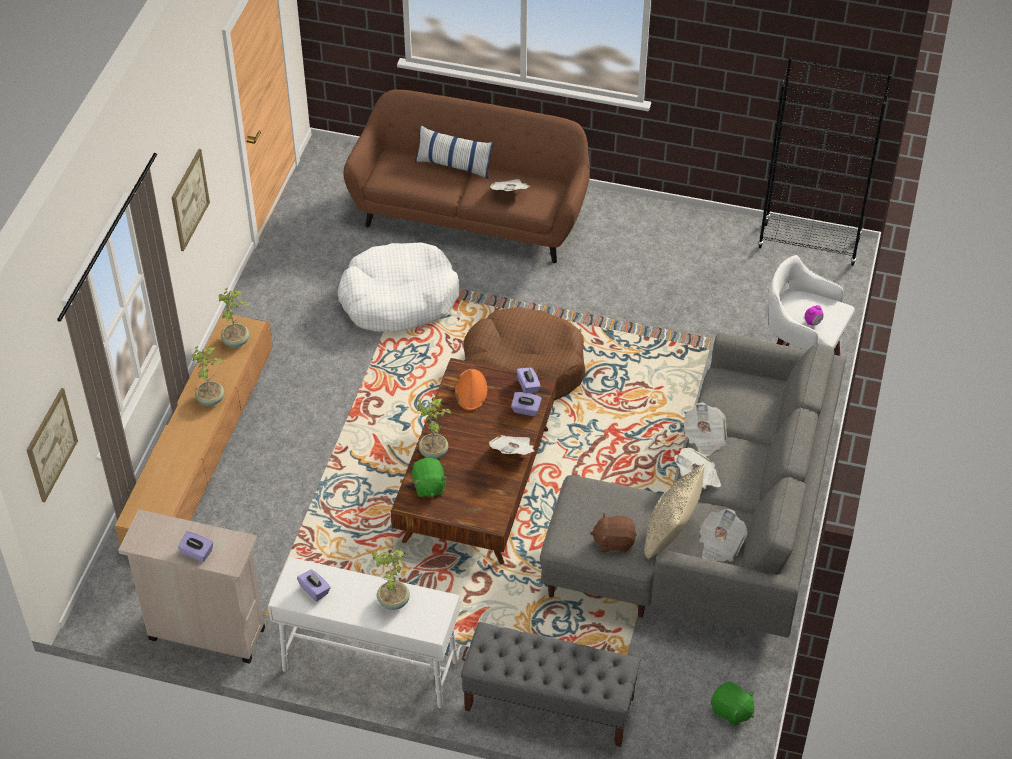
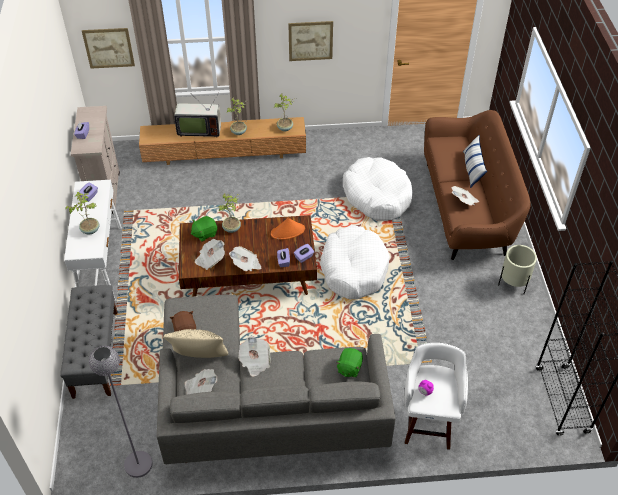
camera: 70 degrees right, 0 degrees up
brown dog bed [464,307,585,400] -> white dog bed [320,225,390,299]
newspaper [683,402,727,457] -> newspaper moved to [195,239,225,270]
green plush toy [711,682,754,726] -> green plush toy moved to [336,348,363,377]
none -> grey floor lamp [89,346,153,478]
none -> television [174,93,221,138]
none -> beige planter [498,245,537,294]

